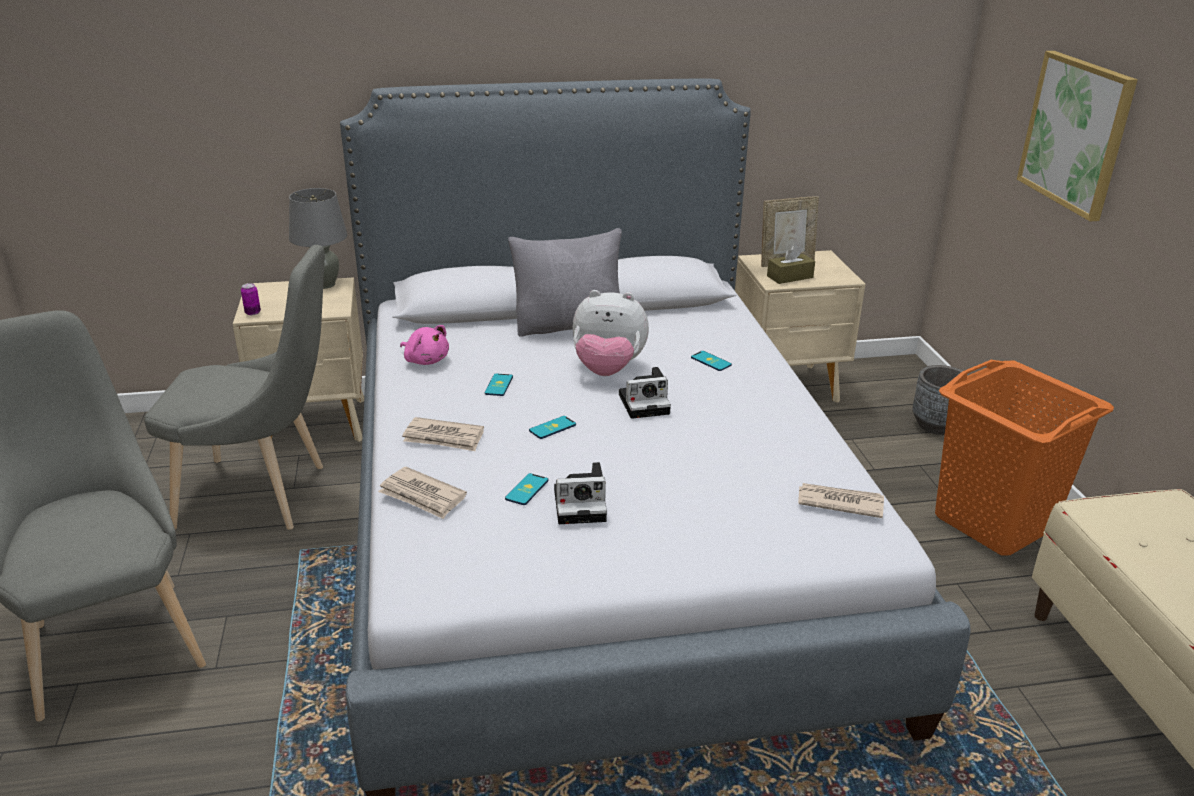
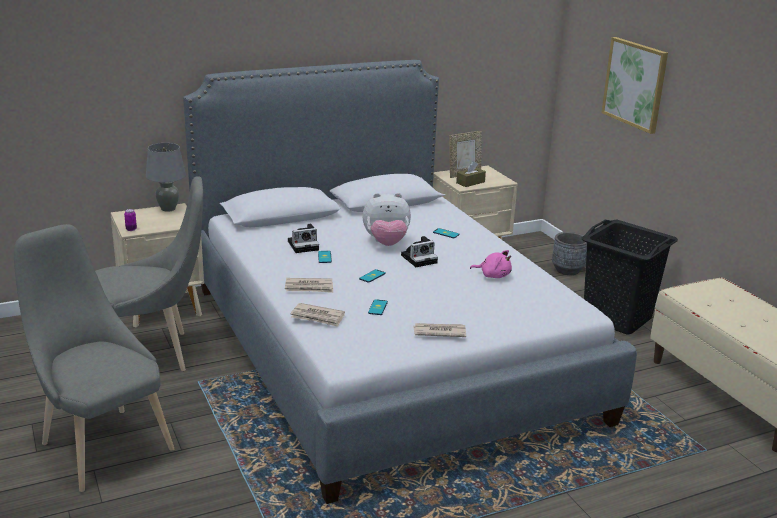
camera: 15 degrees left, 5 degrees down
pink plush toy [400,325,449,365] -> pink plush toy moved to [470,250,512,278]
grey pillow [508,228,622,337] -> none
camera [554,462,607,524] -> camera moved to [288,224,319,253]
newspaper [798,483,884,518] -> newspaper moved to [413,323,466,337]
orange laundry basket [935,360,1114,555] -> black laundry basket [581,220,678,335]

